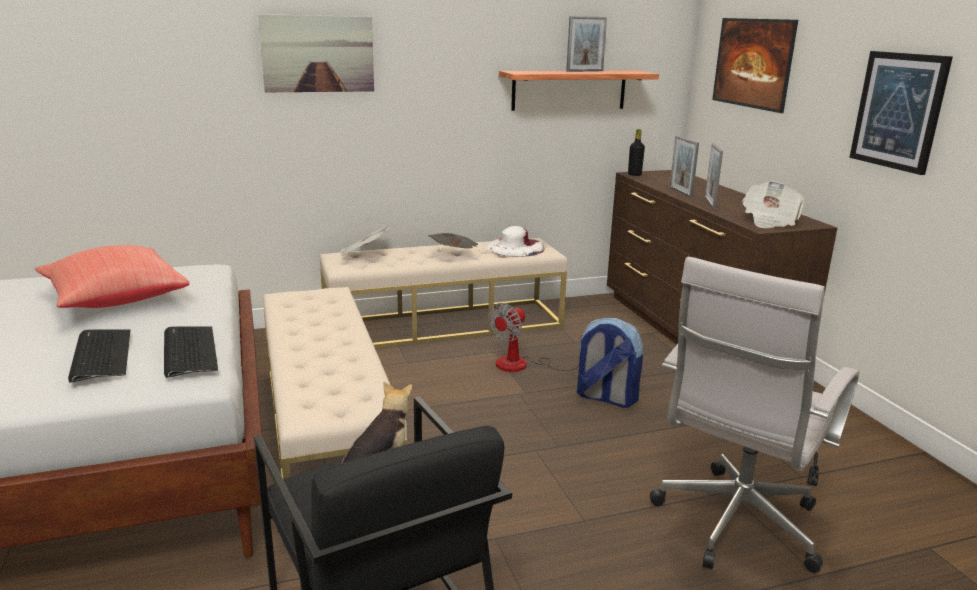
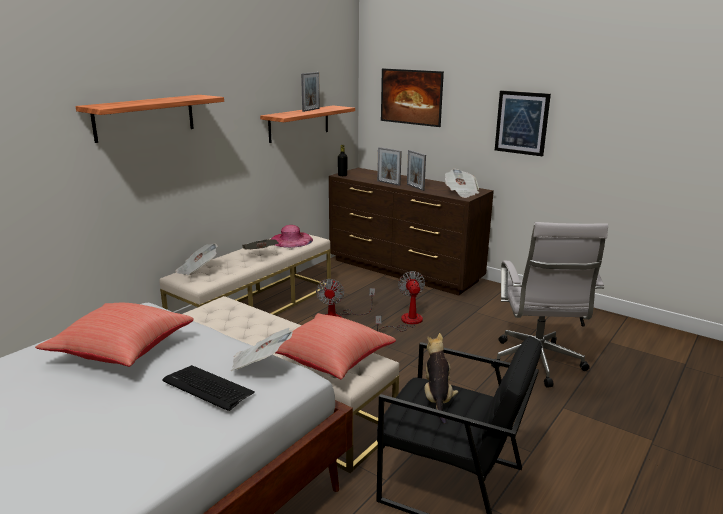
camera: 35 degrees left, 0 degrees up
keyboard [164,326,218,378] -> newspaper [231,328,293,371]
picture [258,14,374,92] -> shelf [75,95,224,143]
white hat [486,226,544,257] -> pink hat [270,225,313,248]
backpack [577,318,643,408] -> fan [375,271,425,332]
none -> red pillow [275,313,396,379]

